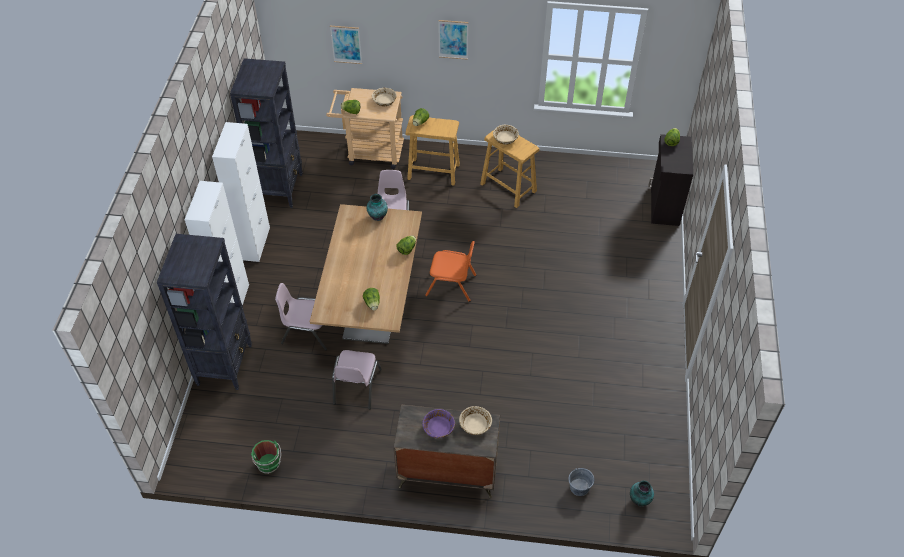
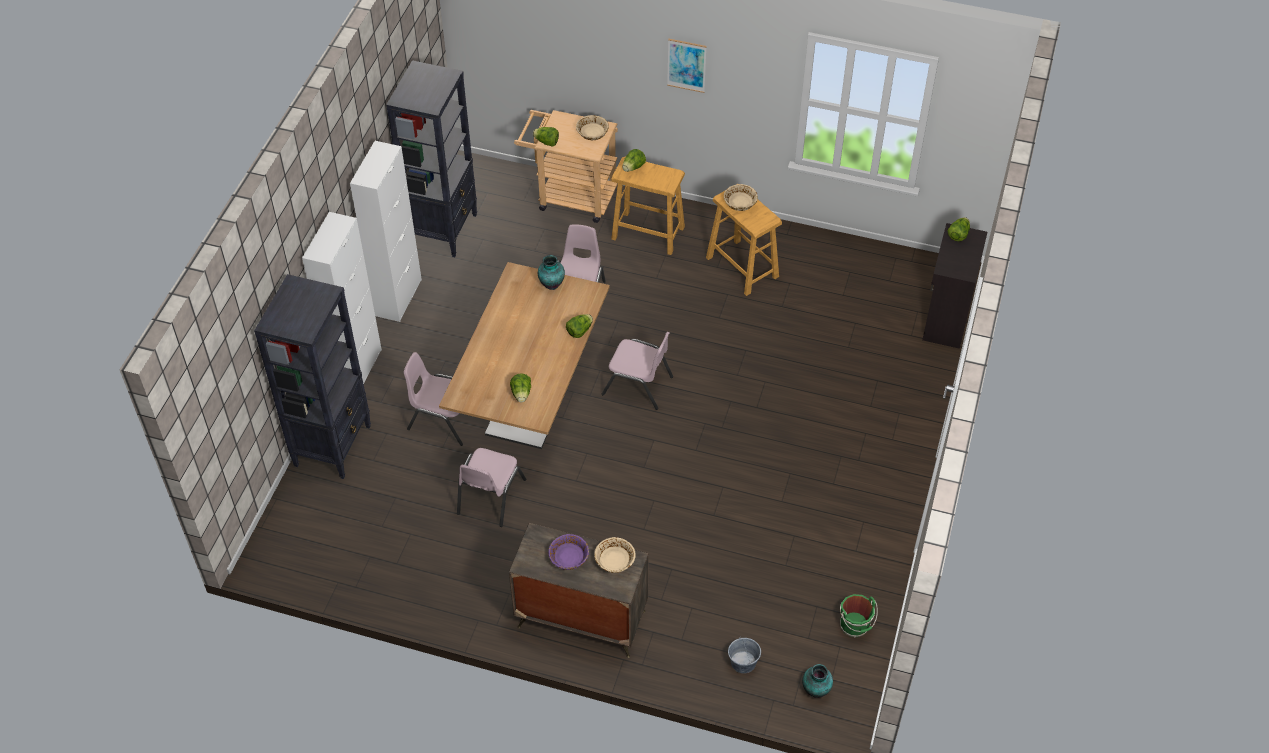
camera: 10 degrees right, 0 degrees up
green bucket [251,440,281,474] -> green bucket moved to [840,594,878,638]
picture [330,26,362,64] -> none
orange chair [425,241,476,302] -> pink chair [602,332,673,410]

